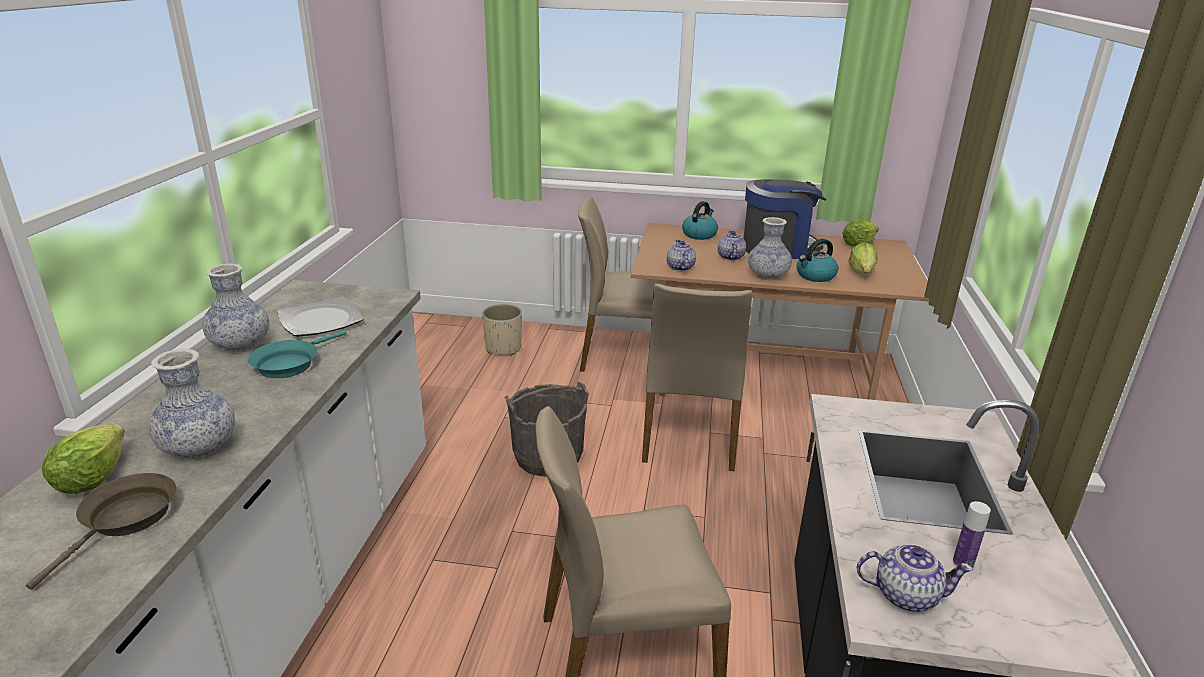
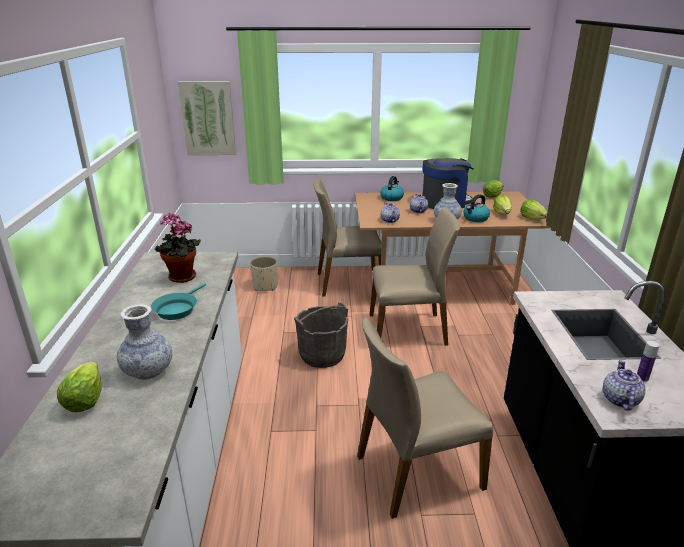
camera: 10 degrees left, 0 degrees up
brown frying pan [26,473,176,590] -> none
vase [202,263,269,352] -> none
plate [277,296,363,337] -> potted plant [154,213,201,283]
beige chair [642,283,752,471] -> beige chair turned 90 degrees counterclockwise [370,208,460,346]
teapot [857,544,973,612] -> teapot turned 75 degrees counterclockwise [603,360,645,411]
none -> picture [178,81,236,155]
none -> lettuce [520,200,547,220]

